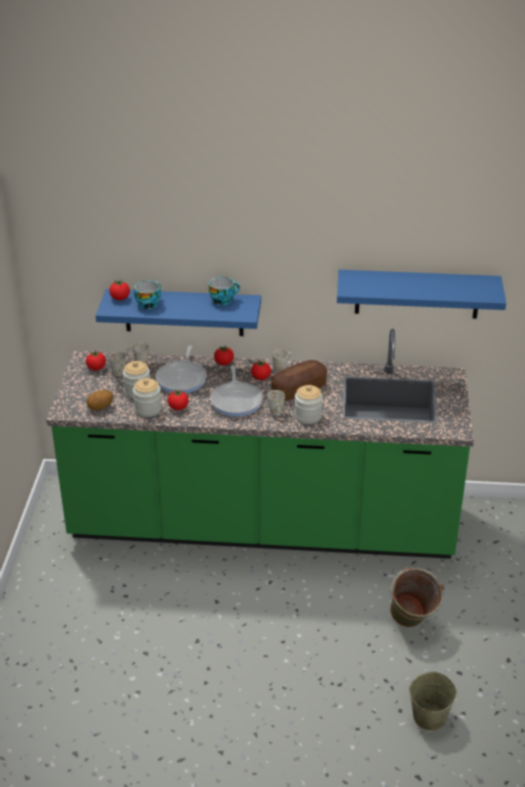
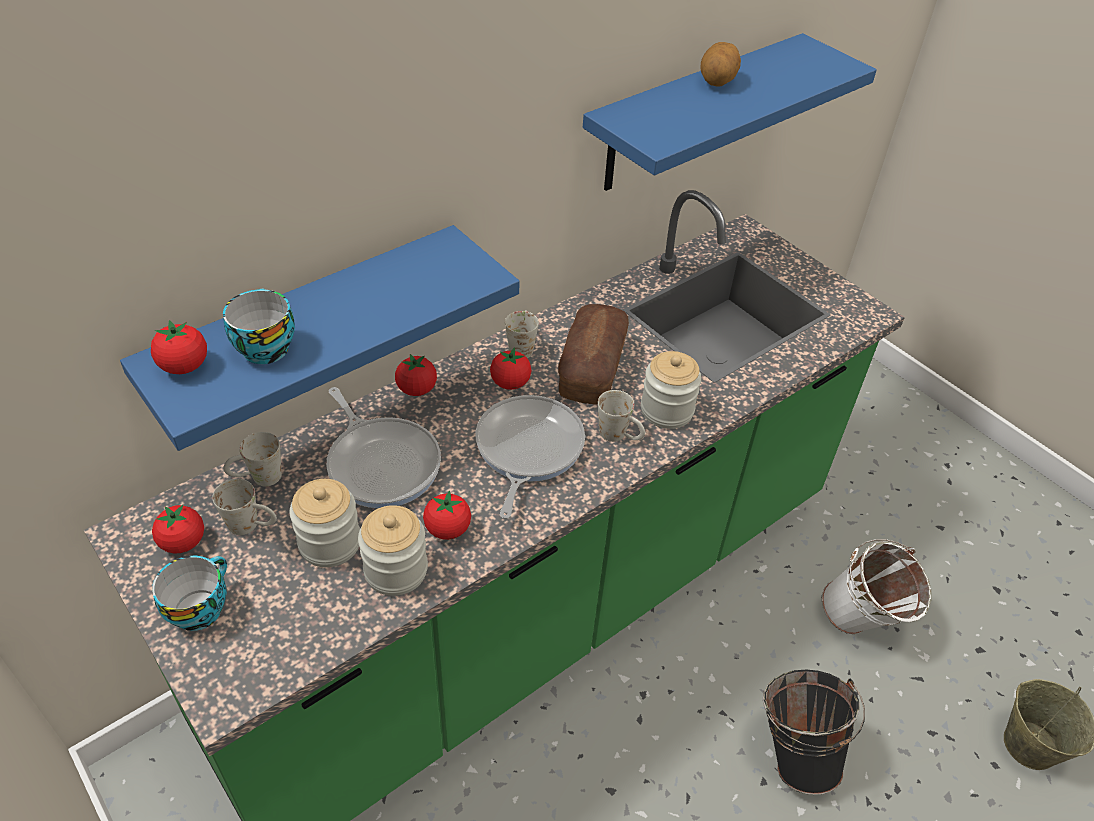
camera: 45 degrees left, 10 degrees up
potato [87,390,113,410] -> potato moved to [701,42,741,87]
cup [209,277,240,305] -> cup moved to [152,556,227,631]
frying pan [211,366,263,417] -> frying pan turned 120 degrees counterclockwise [475,395,585,519]
green bucket [390,568,444,627] -> white bucket [822,539,931,634]
none -> black bucket [763,670,865,795]

